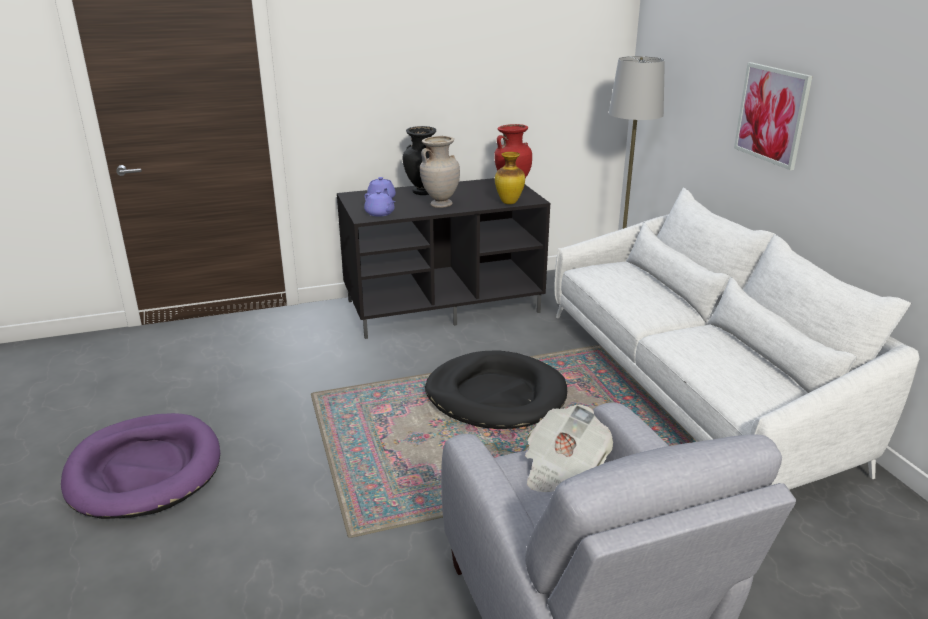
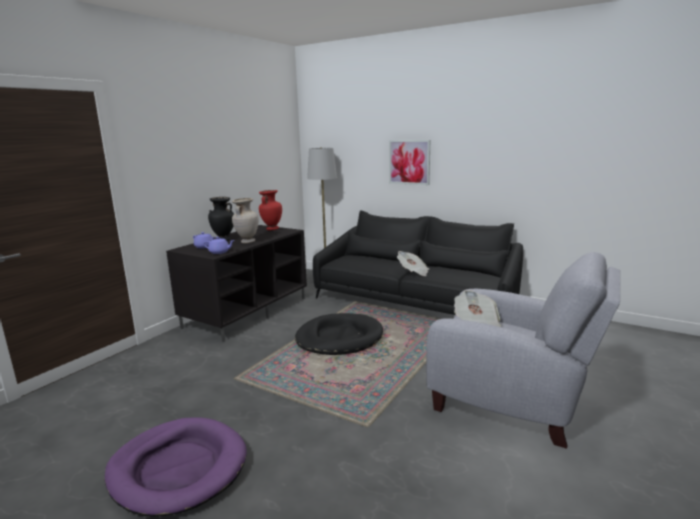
camera: 40 degrees left, 10 degrees down
vase [495,152,525,204] -> none
white sofa [555,187,920,490] -> black sofa [313,211,523,315]
none -> newspaper [397,251,429,276]

